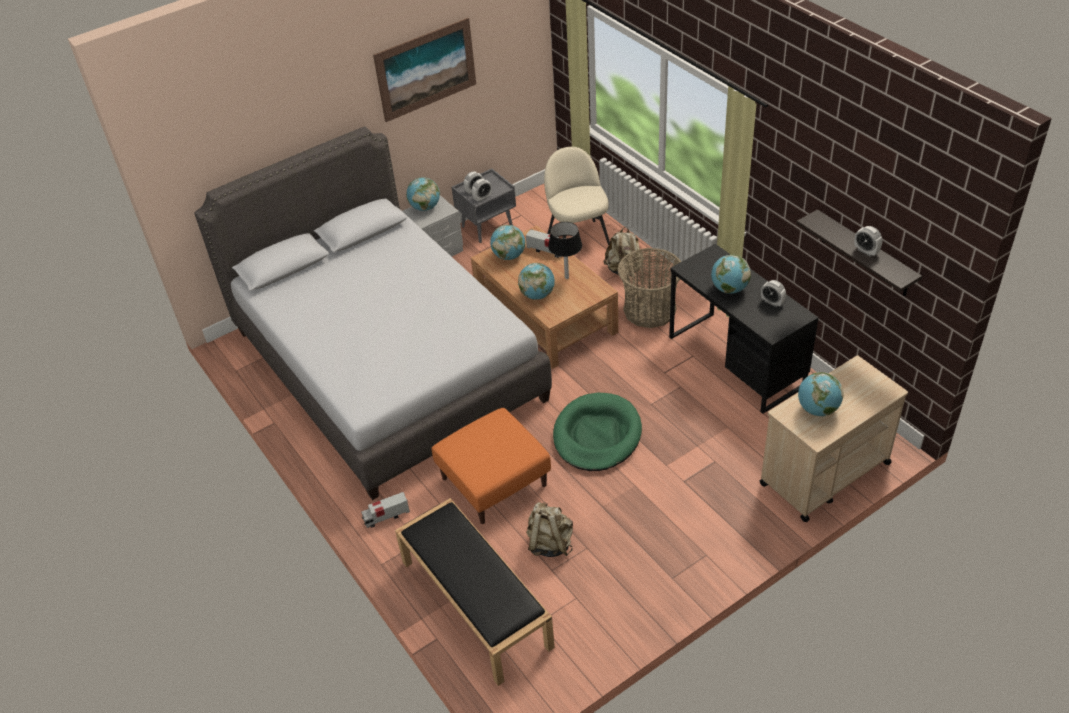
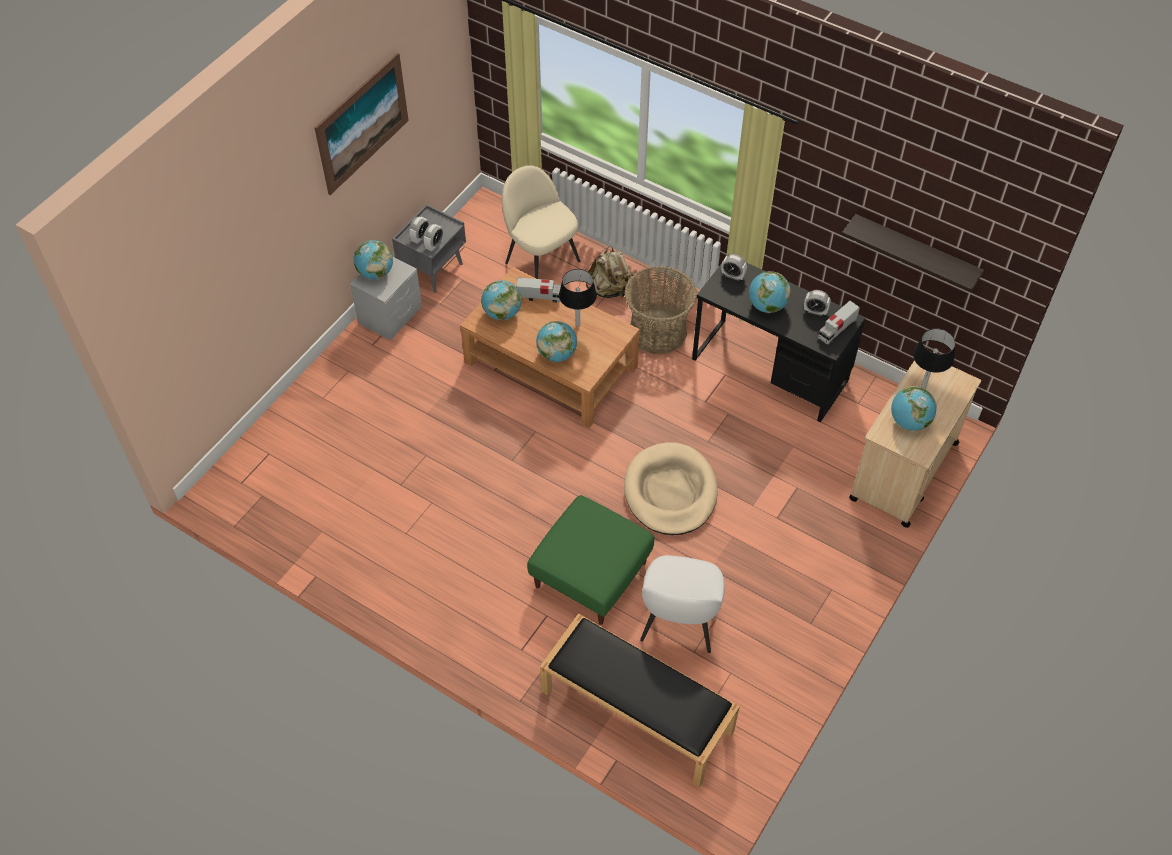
camera: 25 degrees left, 10 degrees up
grey bed [194,126,552,500] -> none
toy truck [361,492,410,528] -> toy truck moved to [818,301,860,345]
orange ottoman [431,408,551,524] -> green ottoman [527,495,654,625]
beige backpack [526,502,573,557] -> white chair [640,555,725,653]
green dog bed [553,393,642,471] -> beige dog bed [624,442,718,535]
alarm clock [854,226,882,257] -> alarm clock moved to [721,254,747,280]
none -> black table lamp [913,328,955,389]

